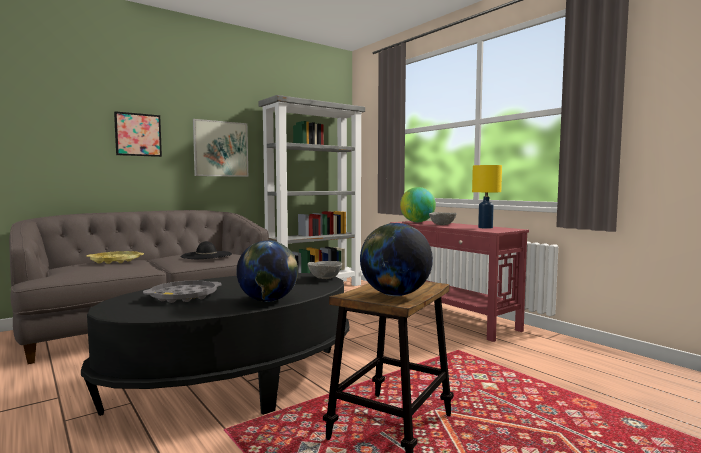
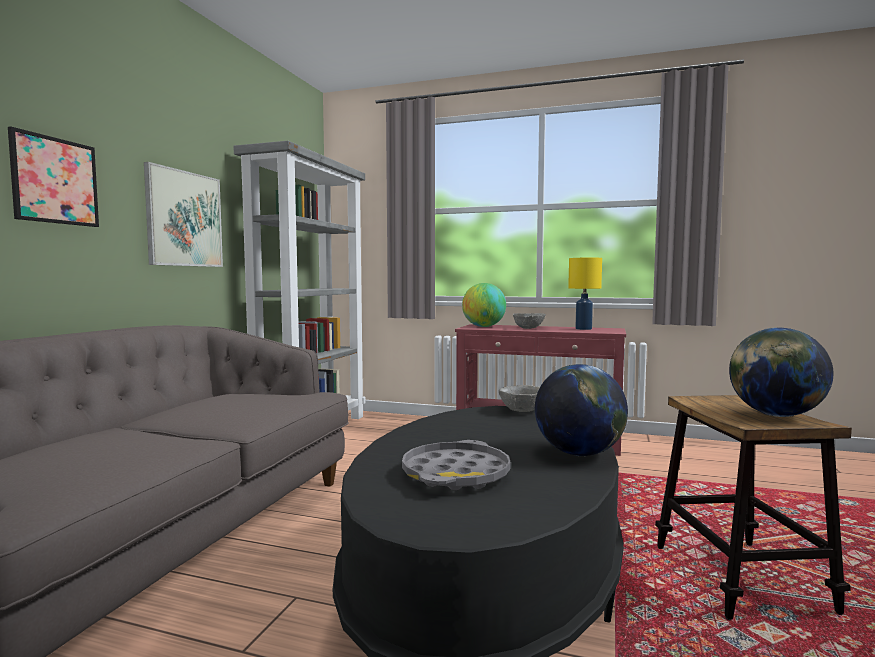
camera: 35 degrees left, 0 degrees up
yellow tray [86,251,144,264] -> none
black hat [181,241,232,259] -> none

